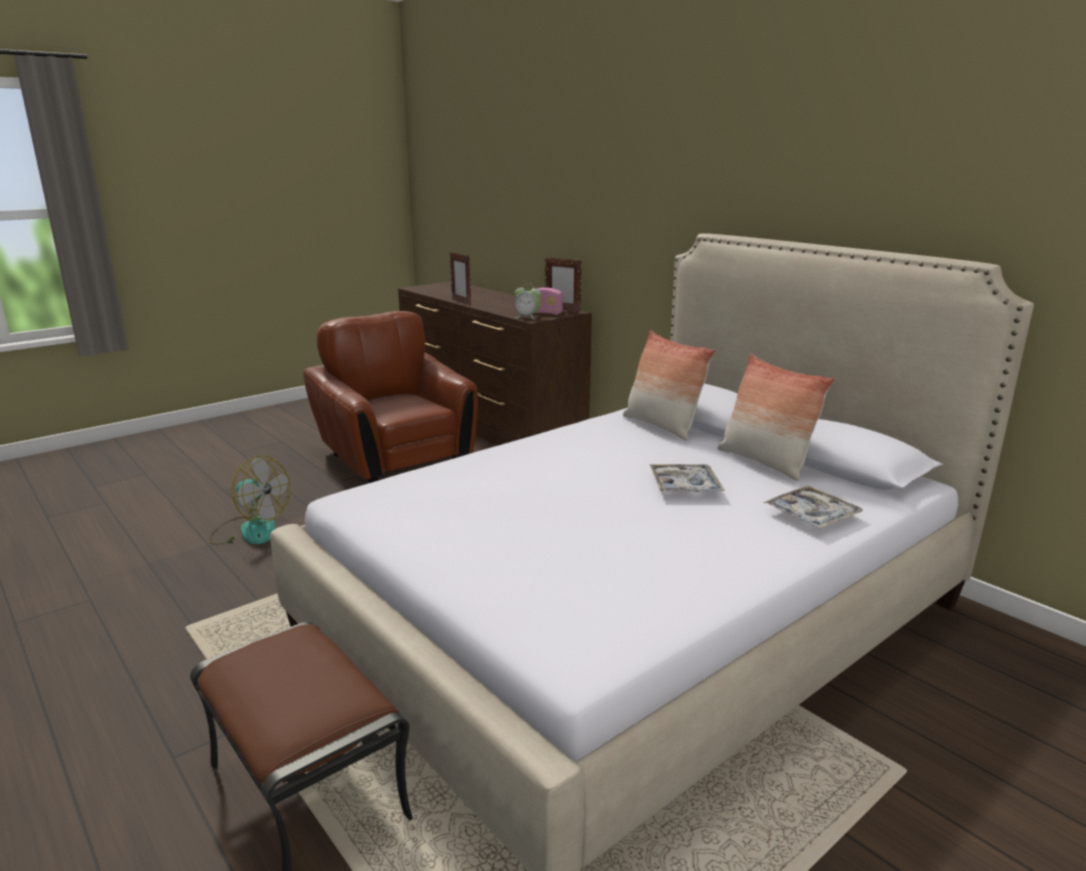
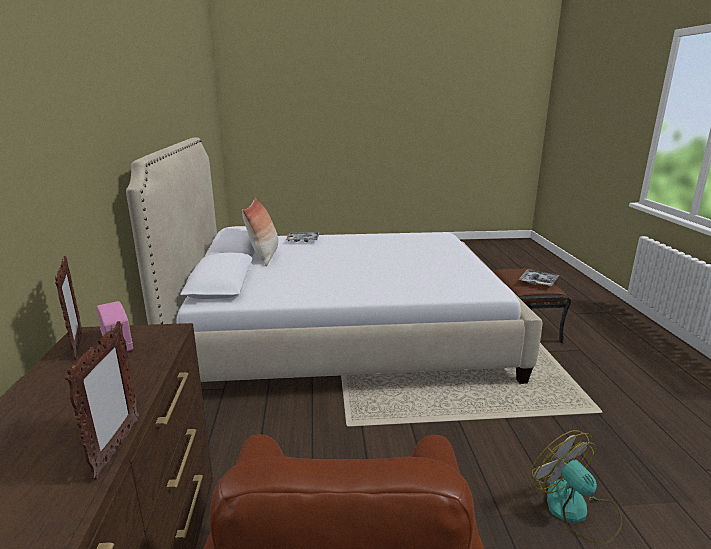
camera: 145 degrees left, 0 degrees up
alarm clock [515,283,541,319] -> none
pillow [623,330,715,440] -> none
tray [649,464,725,492] -> tray moved to [518,269,560,286]

